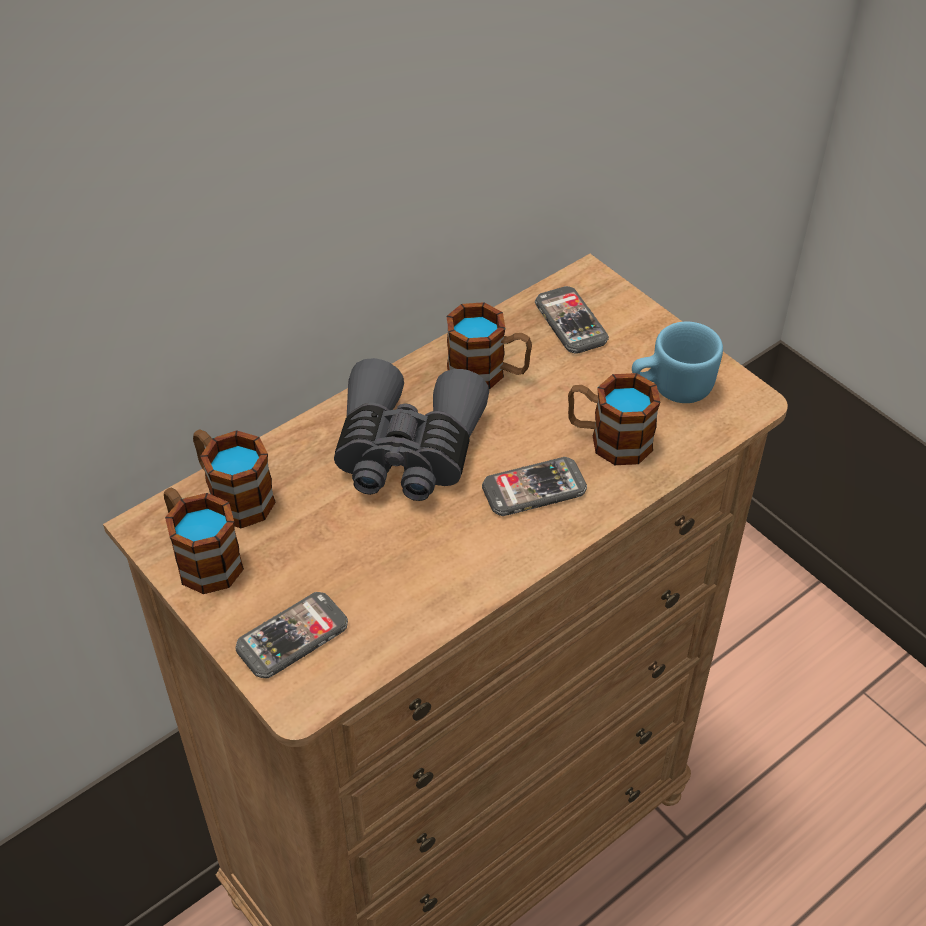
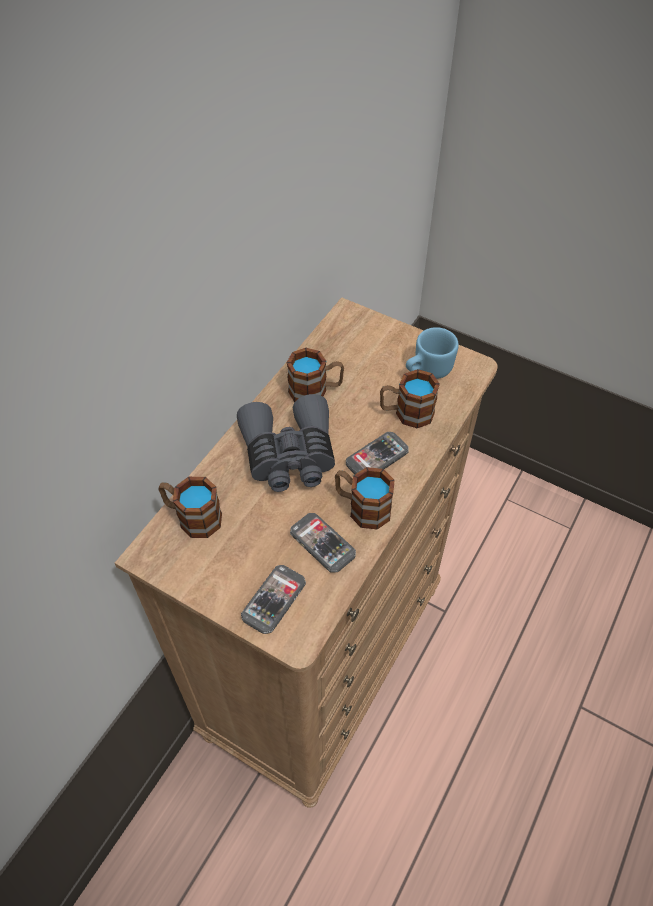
camera: 20 degrees left, 5 degrees up
mug [164,488,244,594] -> mug moved to [335,467,394,529]
phone [535,286,609,354] -> phone moved to [290,513,356,573]

